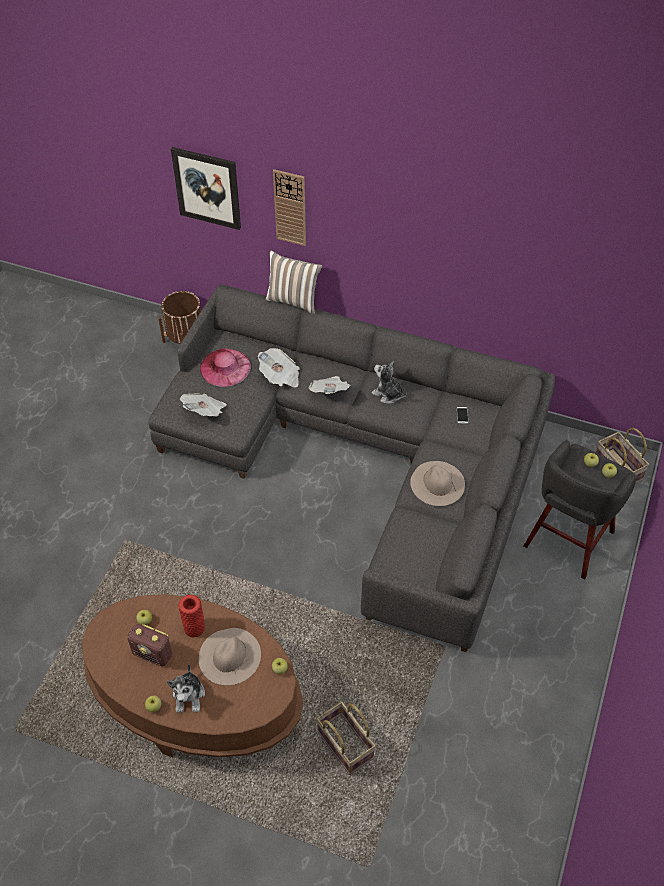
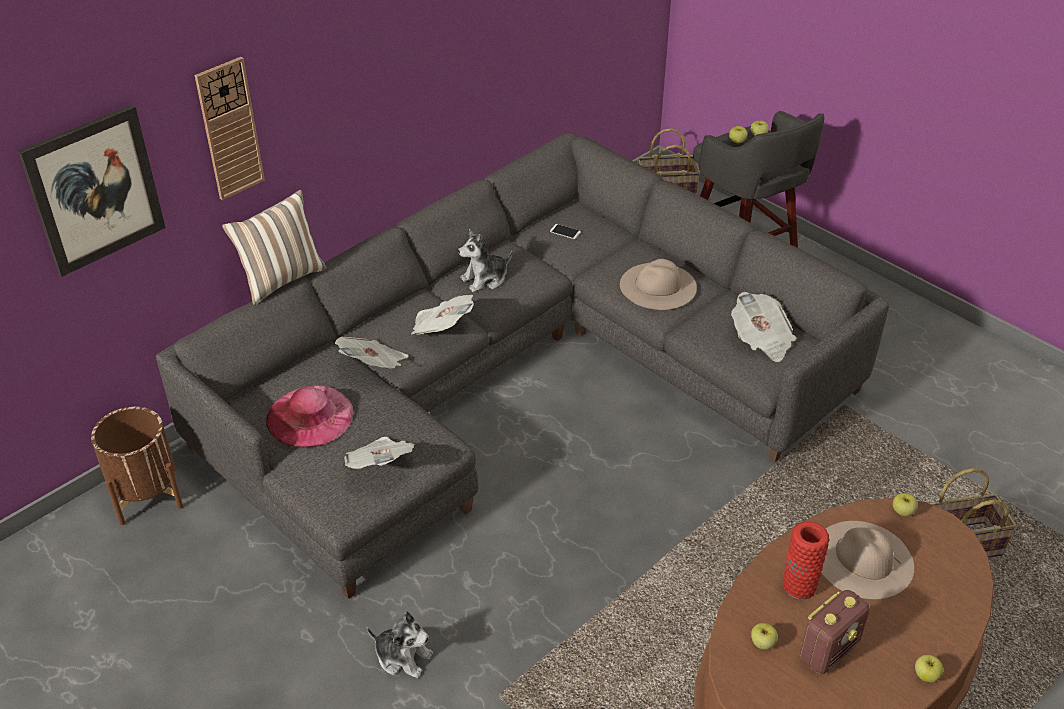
camera: 65 degrees left, 10 degrees down
plush toy [167,662,205,713] -> plush toy moved to [367,612,433,678]
none -> newspaper [731,292,796,362]

